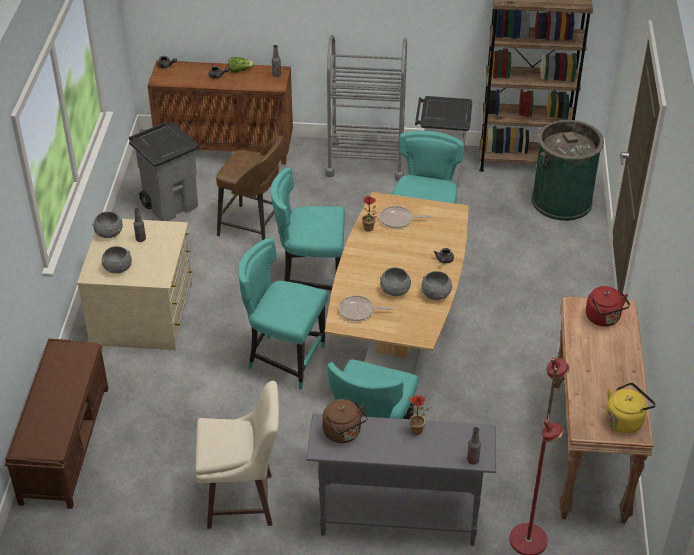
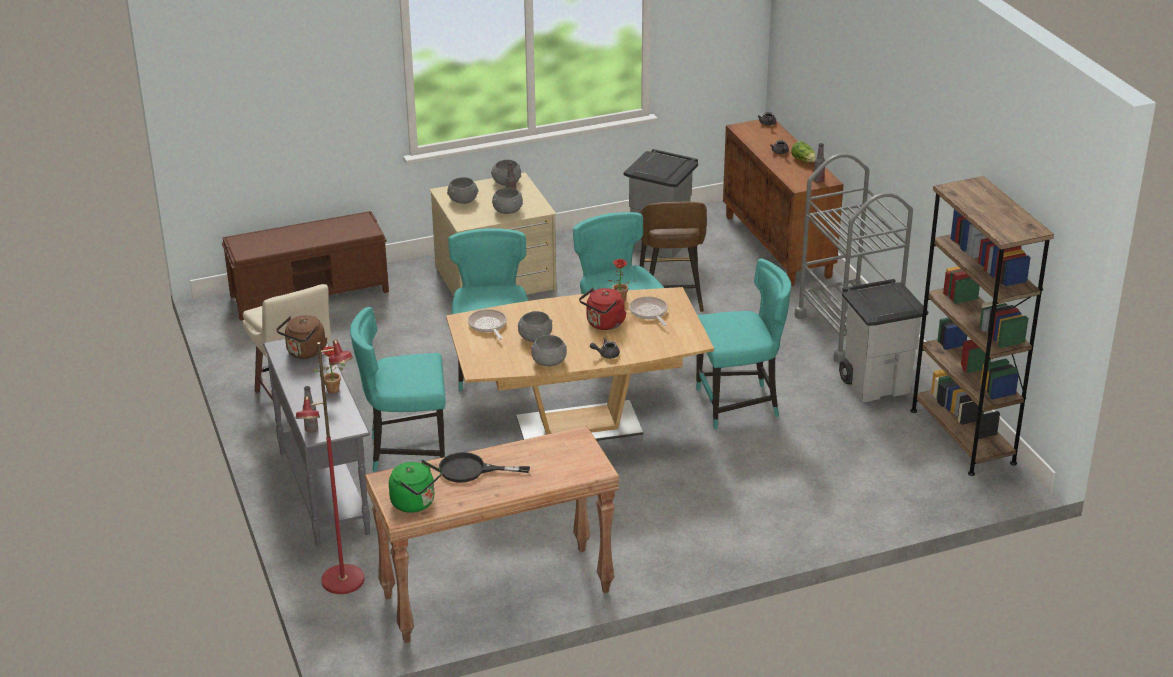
camera: 65 degrees right, 10 degrees down
green trash can [532,120,604,221] -> none
red kettle [586,286,630,327] -> red kettle moved to [579,288,627,330]
yellow kettle [606,382,656,433] -> green kettle [389,460,442,513]
none -> black frying pan [439,452,530,483]
none -> grey bowl [492,188,523,214]

